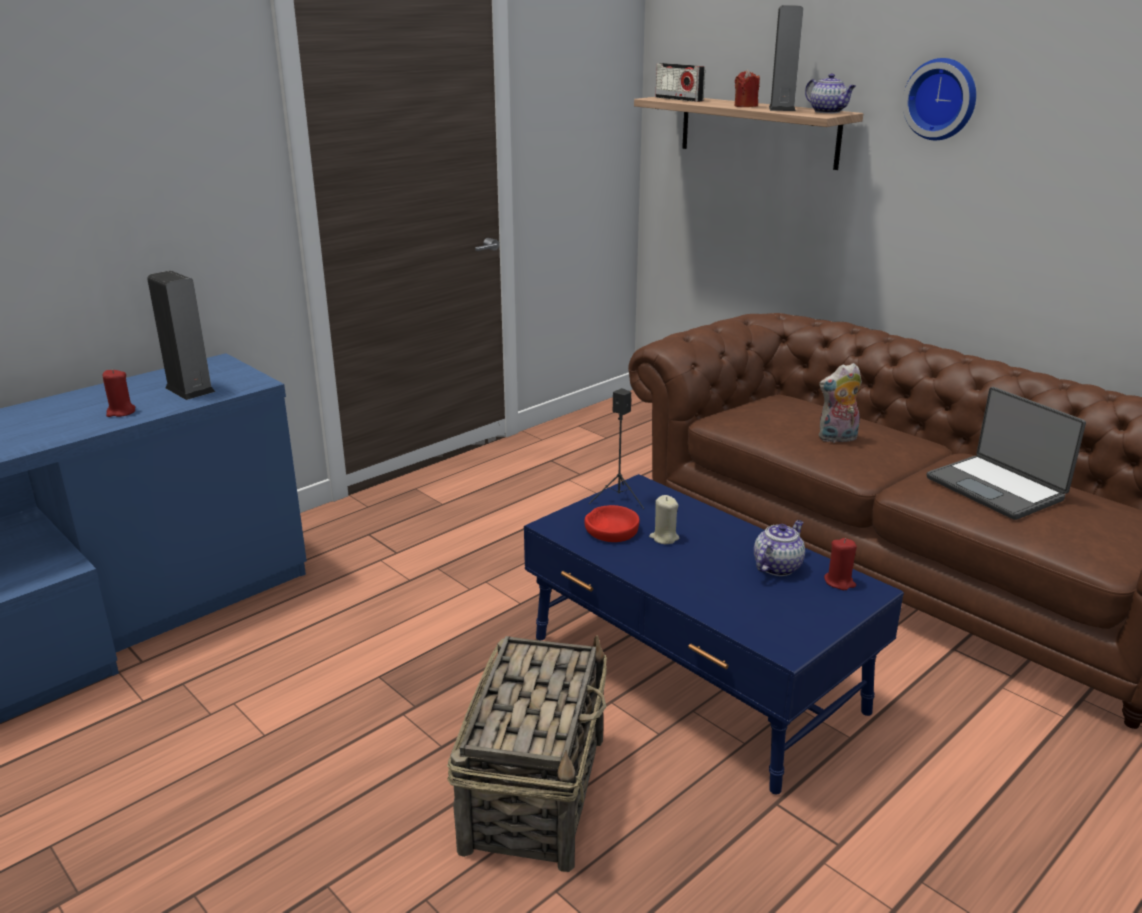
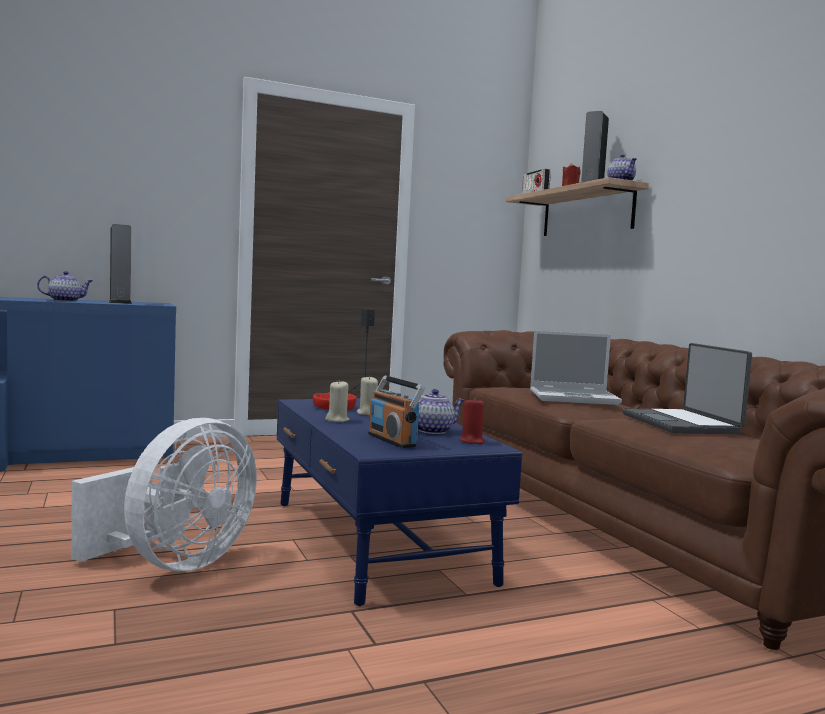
camera: 20 degrees right, 20 degrees down
red candle [103,369,136,417] -> teapot [37,271,93,302]
basket [447,635,607,872] -> white fan [71,418,257,571]
plush toy [819,363,862,443] -> laptop [530,331,622,405]
wall clock [902,58,976,140] -> none
none -> beige candle [325,381,349,422]
none -> radio [368,376,425,448]

